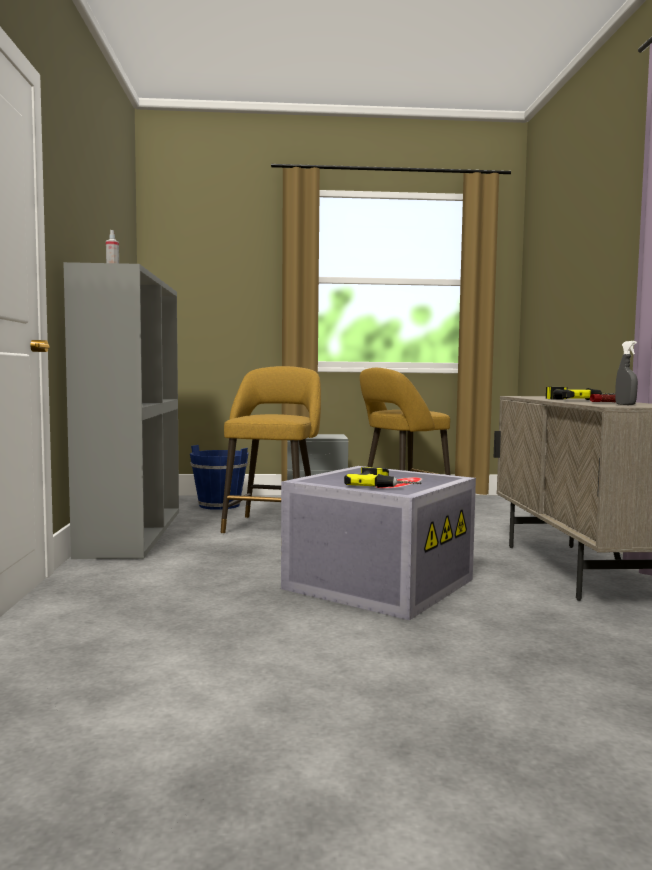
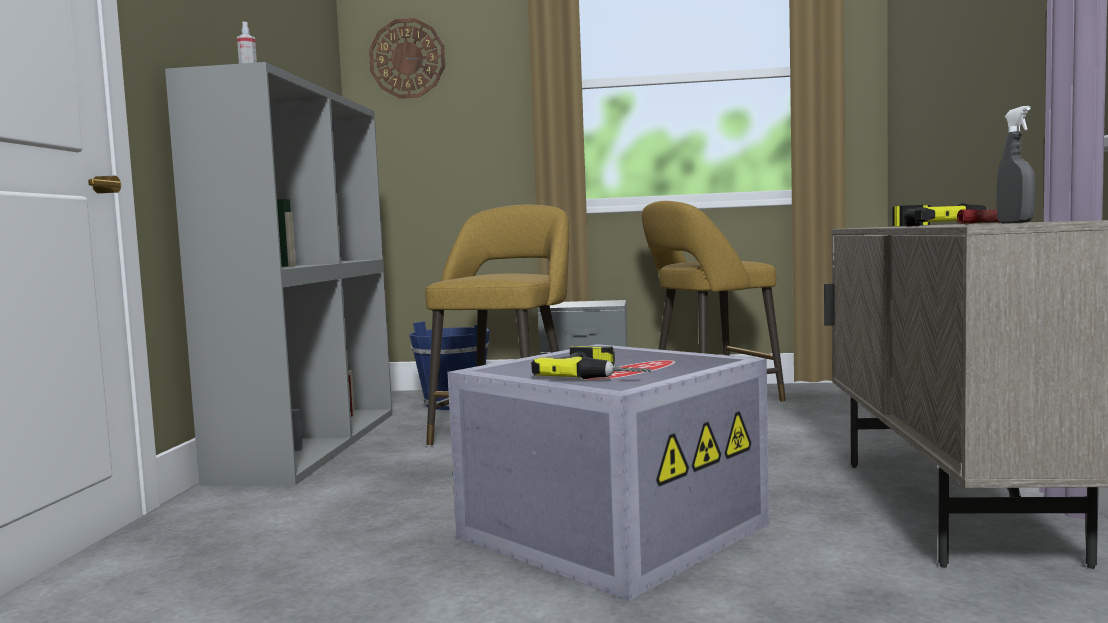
camera: 10 degrees right, 0 degrees up
none -> wall clock [369,18,445,98]

